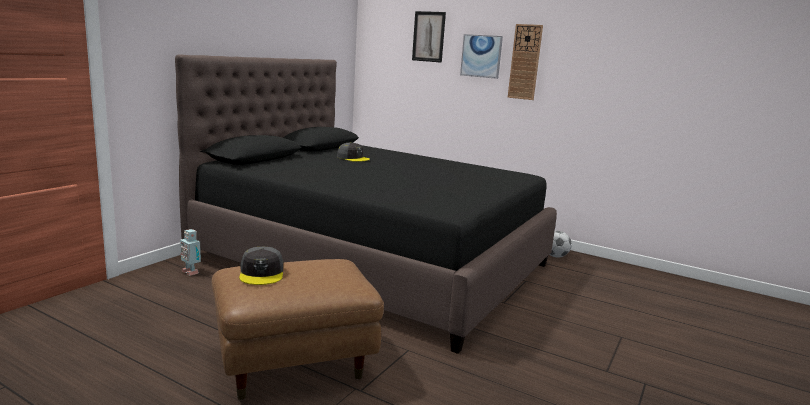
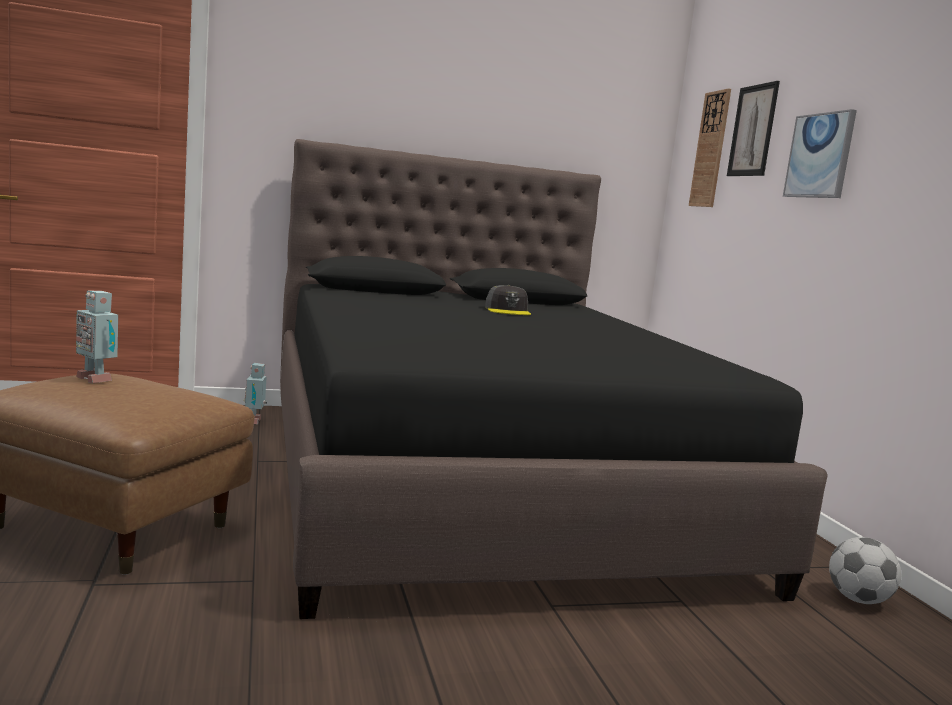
camera: 45 degrees right, 5 degrees down
grey cap [239,247,283,285] -> toy robot [76,290,118,383]
wall clock [508,24,543,100] -> wall clock moved to [689,89,731,207]

